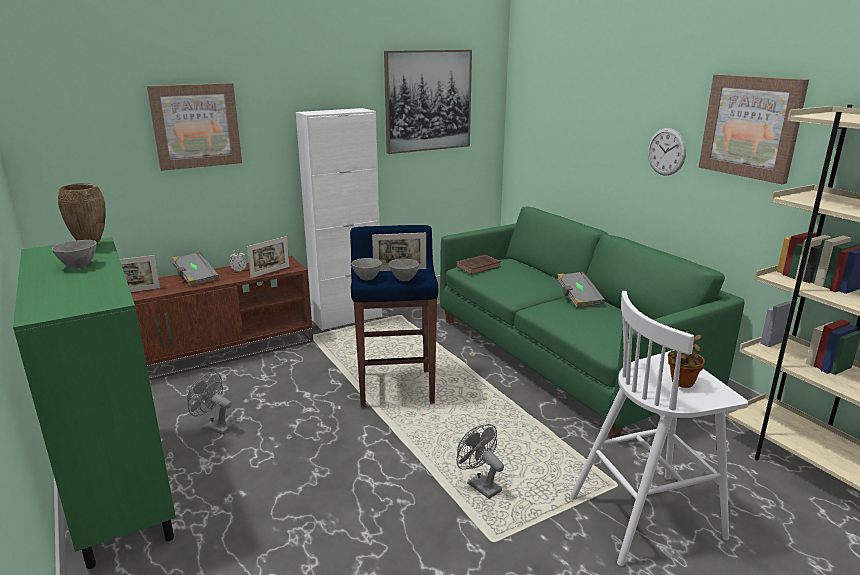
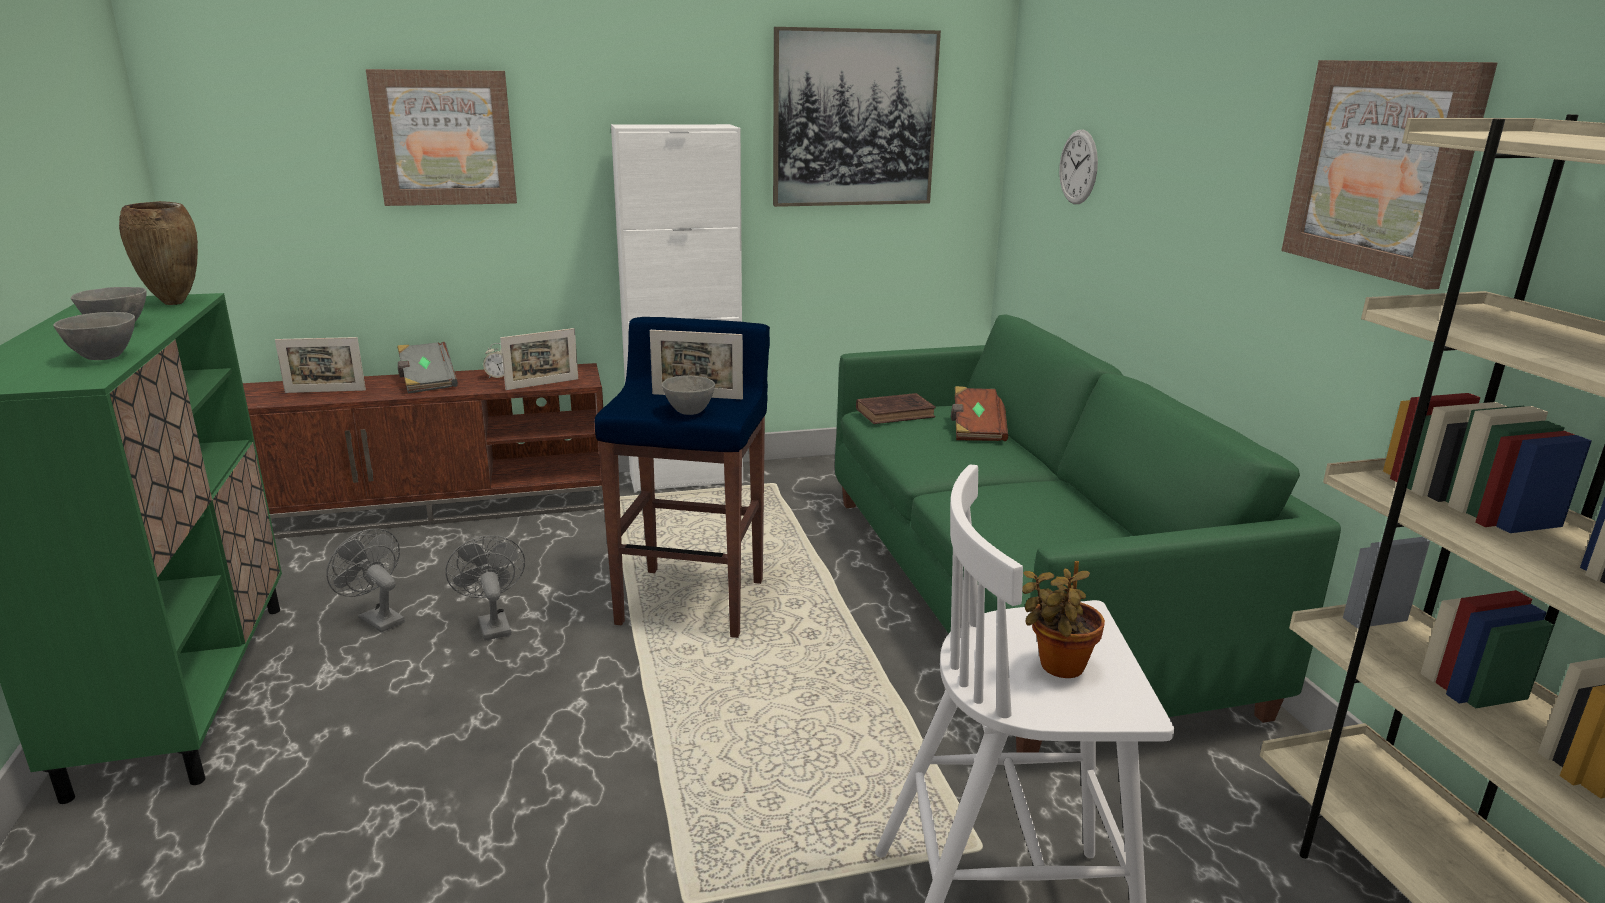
camera: 15 degrees right, 0 degrees up
grey bowl [352,258,382,280] -> grey bowl moved to [53,312,135,360]
grey fan [457,424,504,499] -> grey fan moved to [445,535,525,641]
grey book [557,272,605,308] -> none
wall clock [648,128,686,176] -> wall clock moved to [1059,130,1098,204]
none -> brown book [951,386,1008,441]

